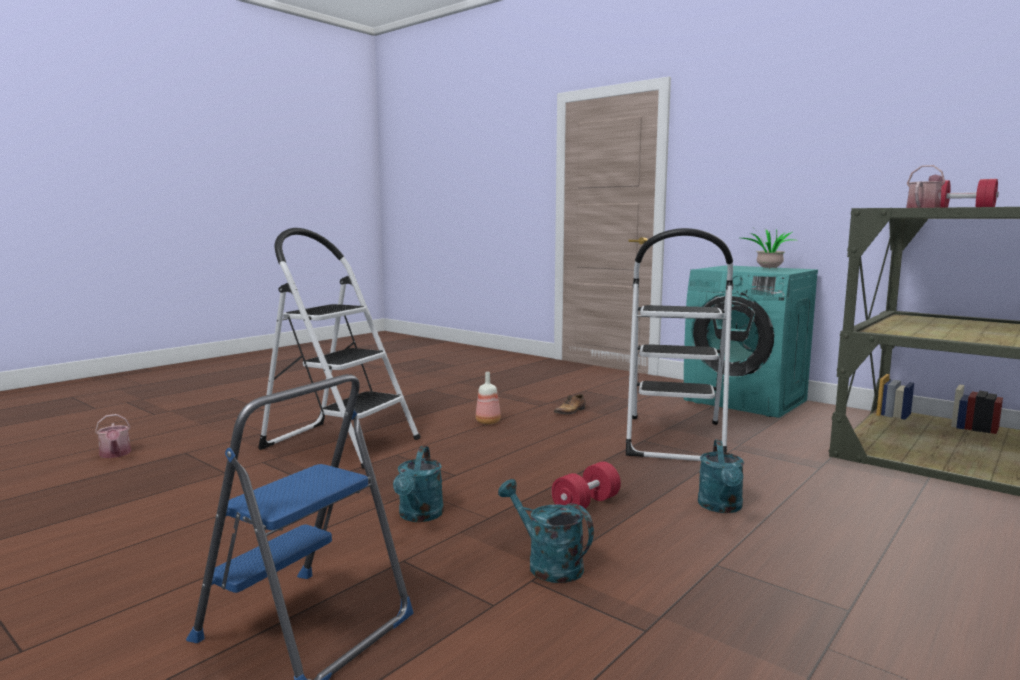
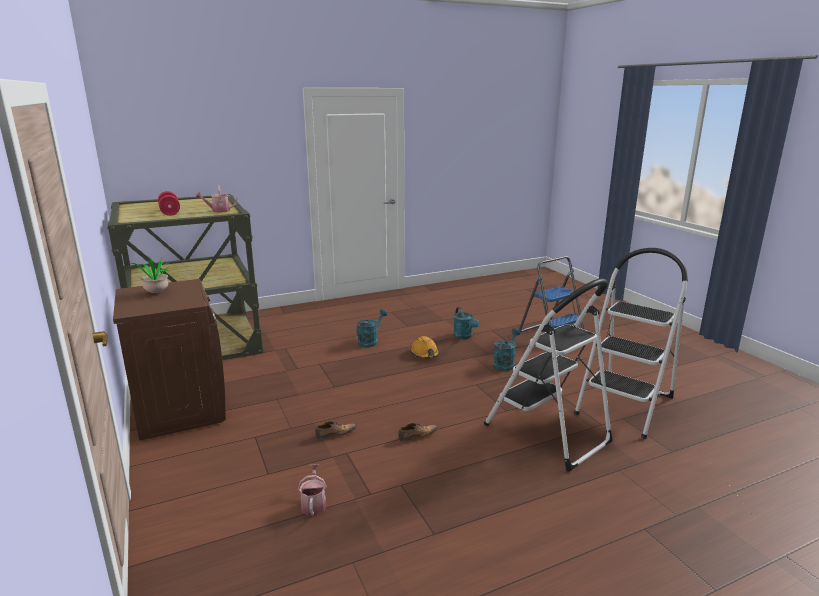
camera: 155 degrees left, 10 degrees up
watering can [95,414,131,458] -> watering can moved to [298,464,327,516]
bottle [476,372,501,424] -> shoe [398,423,438,442]
red dumbbell [551,462,621,509] -> orange hard hat [411,336,439,358]
step ladder [626,228,733,461] -> step ladder moved to [574,248,688,439]
turquoise washing machine [684,265,818,418] -> brown washing machine [113,279,226,441]

